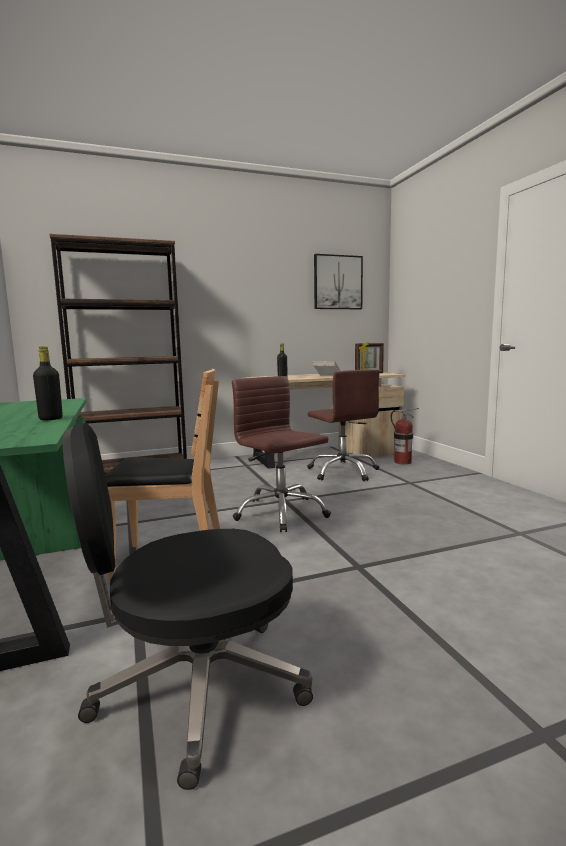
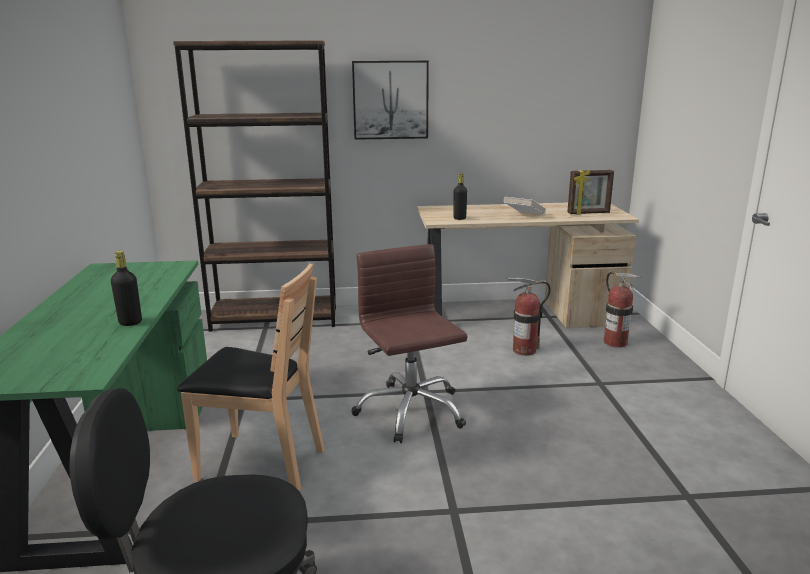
camera: 15 degrees right, 10 degrees up
brown office chair [307,369,380,481] -> fire extinguisher [507,278,551,356]
picture [314,254,363,309] -> picture moved to [352,61,429,140]

